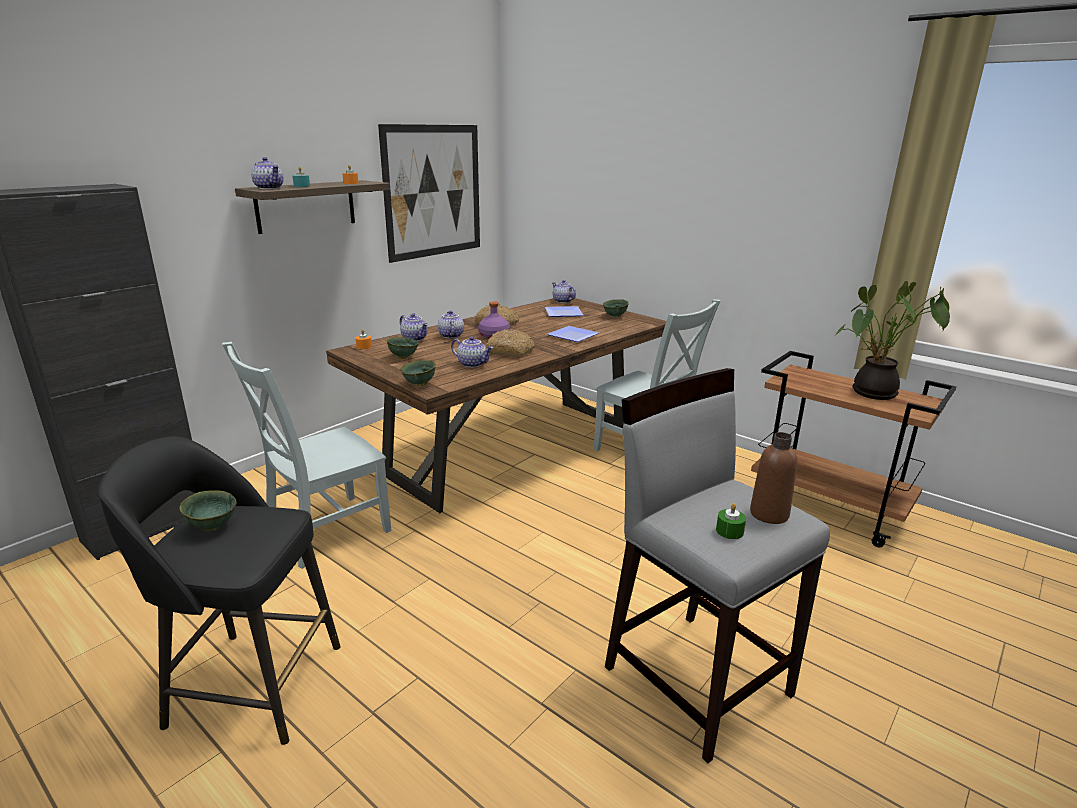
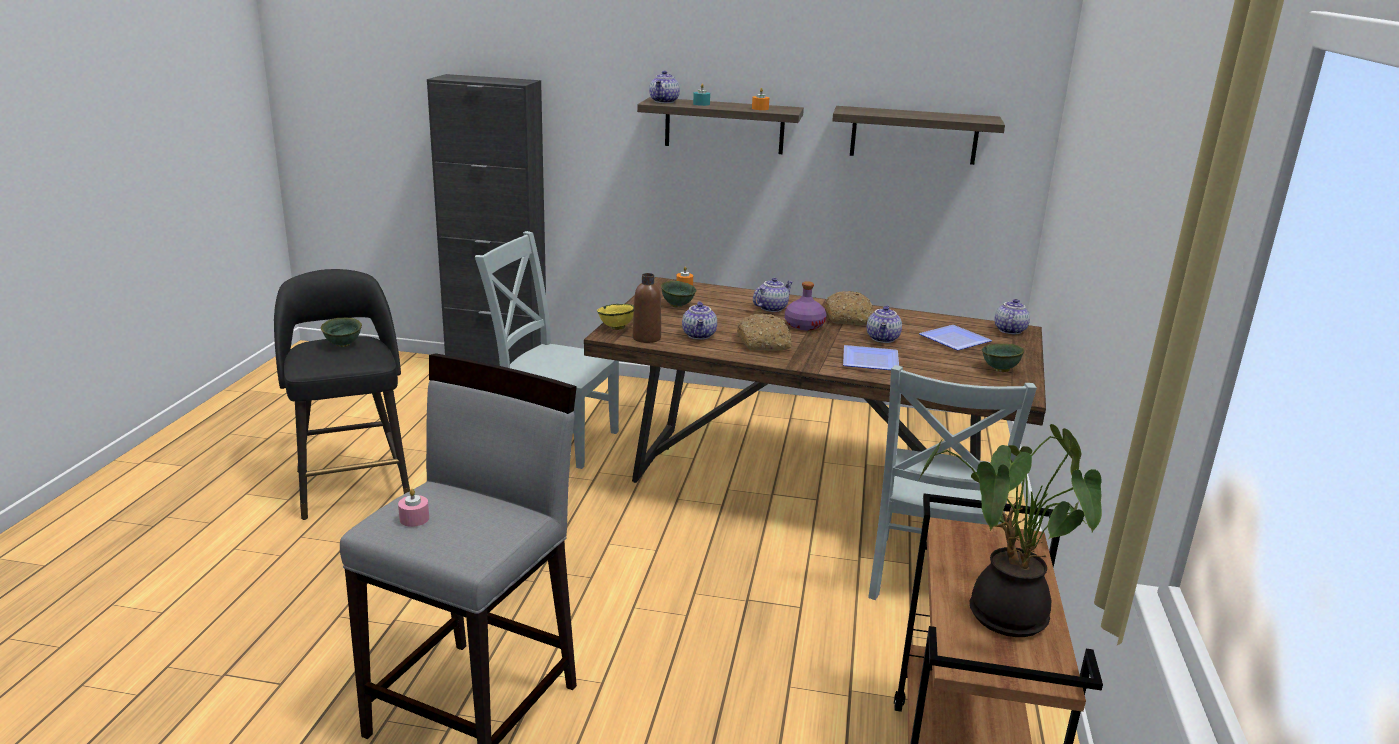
camera: 60 degrees right, 0 degrees up
picture [378,124,480,263] -> shelf [832,106,1005,165]
teapot [400,313,428,341] -> teapot moved to [867,305,902,343]
green bowl [400,360,436,386] -> yellow bowl [597,304,634,330]
green candle [716,503,746,539] -> pink candle [398,489,429,527]
brown bottle [750,432,797,524] -> brown bottle moved to [633,273,661,343]

